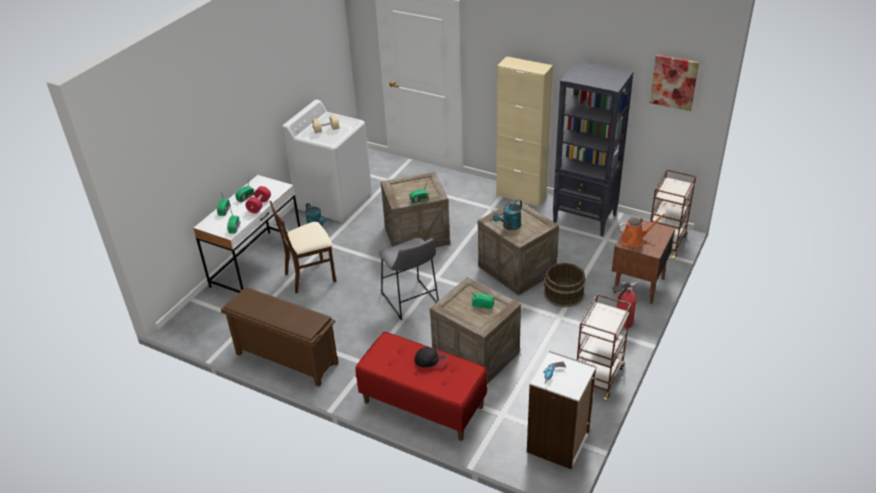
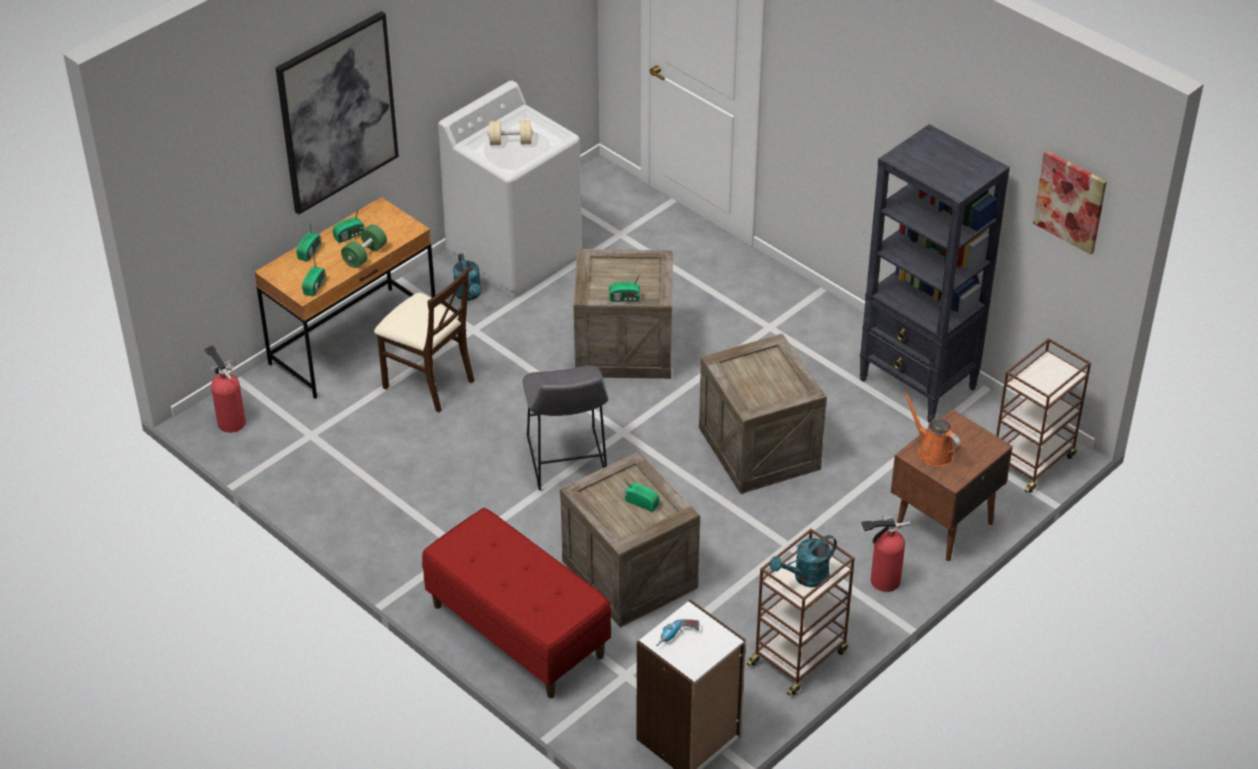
camera: 15 degrees right, 5 degrees up
white desk [193,175,300,293] -> brown desk [254,197,435,399]
brown shoe rack [221,287,339,387] -> none
red dumbbell [245,186,271,213] -> green dumbbell [341,224,387,268]
beige chair [270,201,336,293] -> beige chair turned 135 degrees counterclockwise [374,268,474,413]
cap [414,347,448,369] -> none
turquoise watering can [493,199,522,230] -> turquoise watering can moved to [770,535,837,588]
beige cabinet [496,56,553,207] -> none
brown bucket [544,263,586,307] -> none
orange watering can [618,214,665,247] -> orange watering can turned 135 degrees counterclockwise [904,392,961,467]
none -> fire extinguisher [204,345,246,433]
none -> picture [276,11,399,215]

